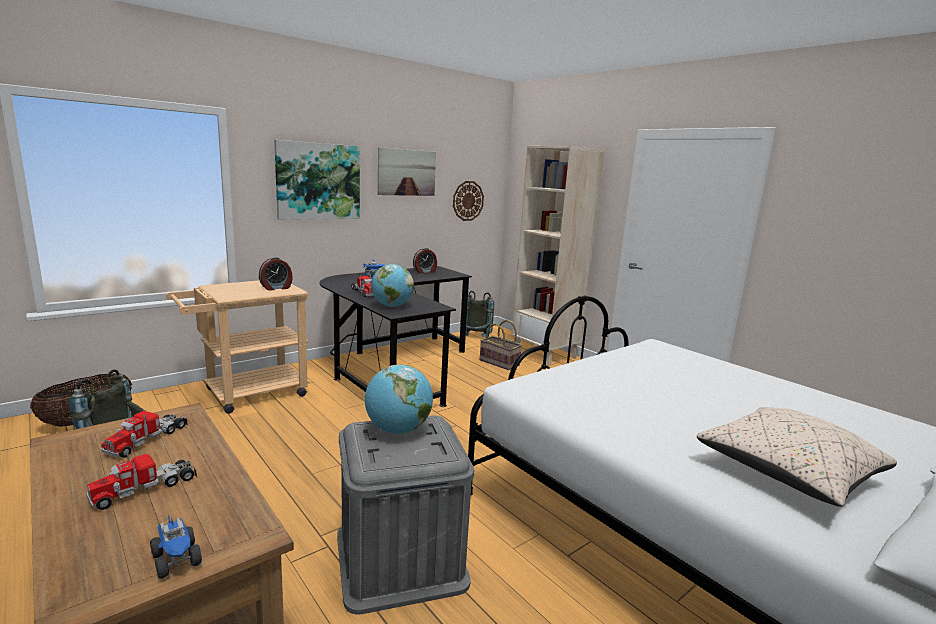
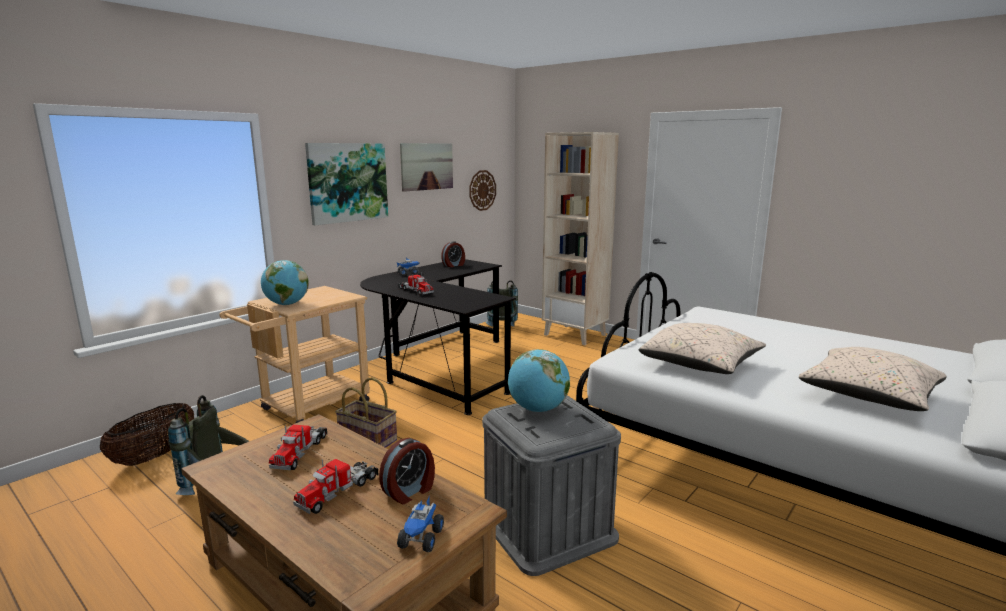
camera: 10 degrees left, 0 degrees up
toy truck [150,514,202,579] -> toy truck turned 60 degrees clockwise [397,496,444,552]
alarm clock [259,257,293,291] -> alarm clock moved to [379,438,435,504]
globe [371,264,414,307] -> globe moved to [261,260,309,305]
basket [480,320,522,370] -> basket moved to [335,377,397,448]
none -> beige pillow [639,323,766,374]

